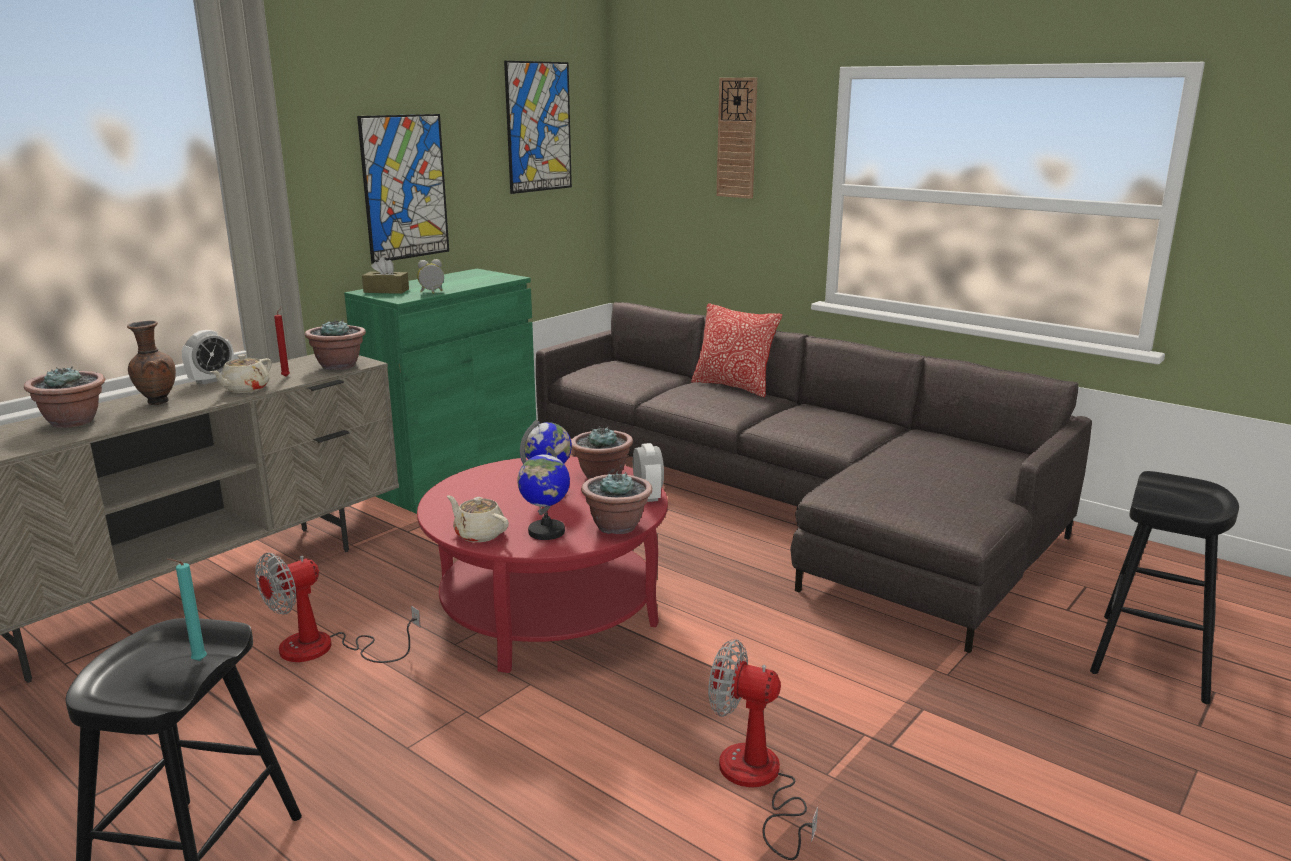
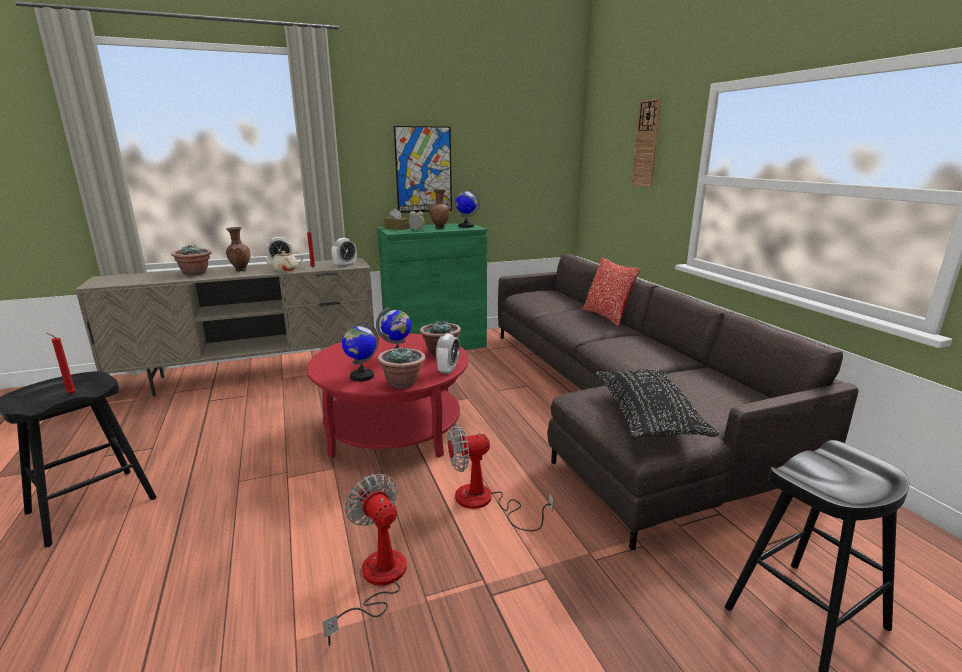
camera: 30 degrees right, 0 degrees up
turquoise candle [167,558,207,661] -> red candle [47,333,76,394]
fan [255,553,421,663] -> fan moved to [447,424,553,531]
potted plant [305,318,366,370] -> alarm clock [331,238,357,267]
beige teapot [447,496,509,542] -> none
picture [504,61,572,194] -> none
none -> brown vase [430,189,450,229]
none -> globe [455,189,480,228]
none -> black pillow [595,369,719,439]

